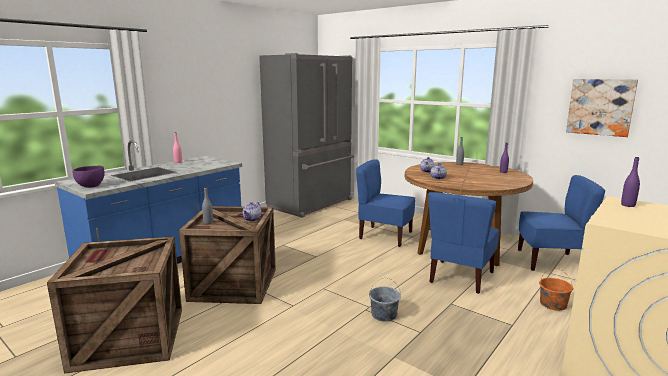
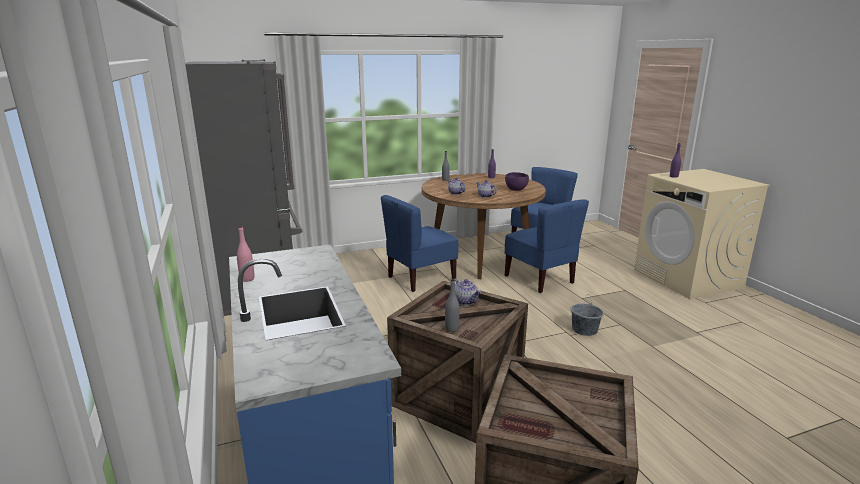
camera: 60 degrees left, 5 degrees up
purple bowl [73,166,105,187] -> purple bowl moved to [505,172,529,191]
orange bucket [539,269,573,311] -> none
picture [566,79,638,137] -> none

